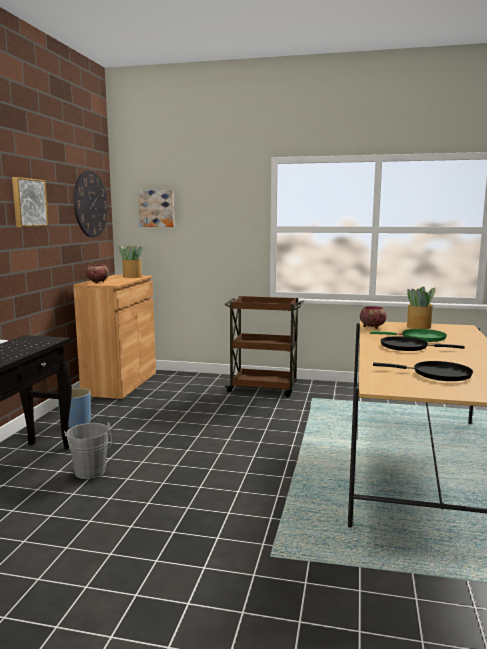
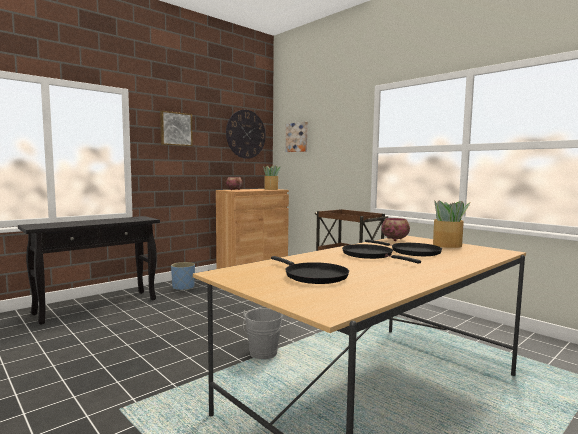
camera: 35 degrees right, 5 degrees down
grey bucket [64,422,112,479] -> grey bucket moved to [243,308,284,359]
green frying pan [370,329,447,342] -> black frying pan [365,240,442,256]

